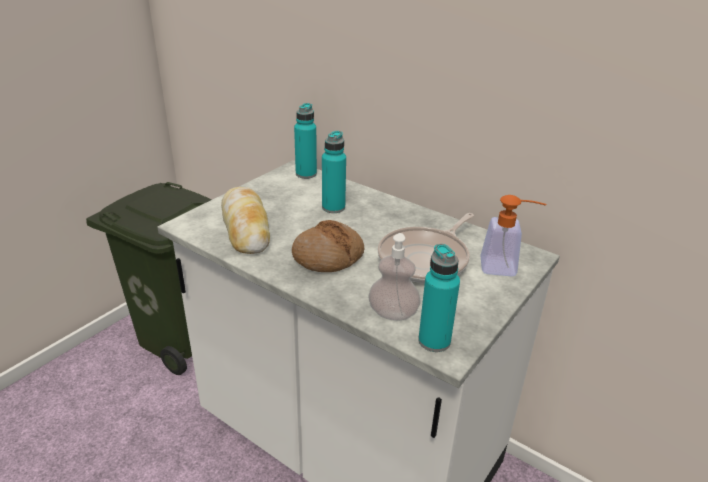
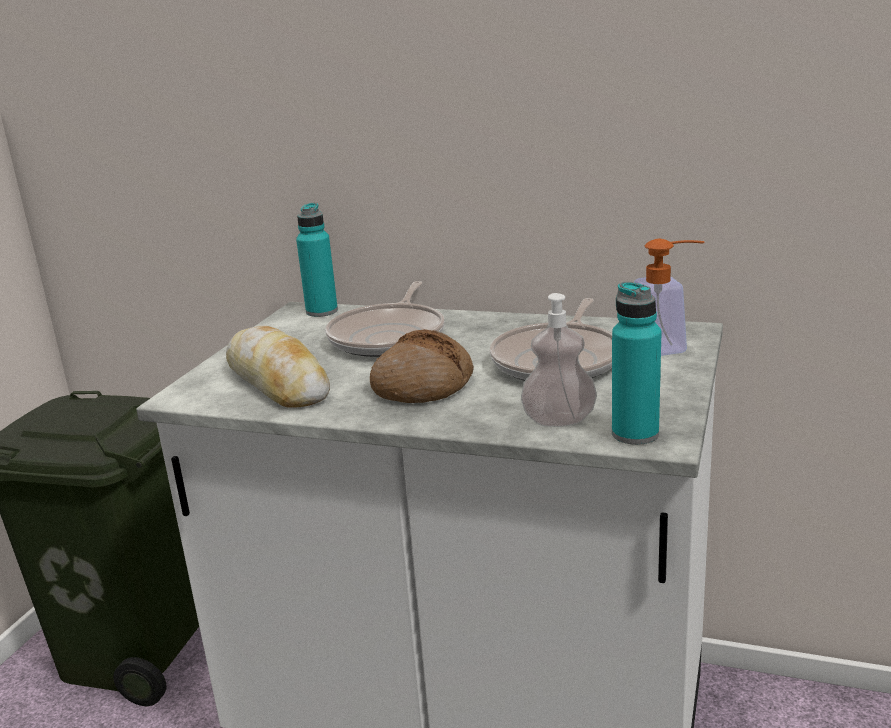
camera: 15 degrees left, 10 degrees down
turquoise bottle [322,131,346,213] -> frying pan [325,281,445,357]

